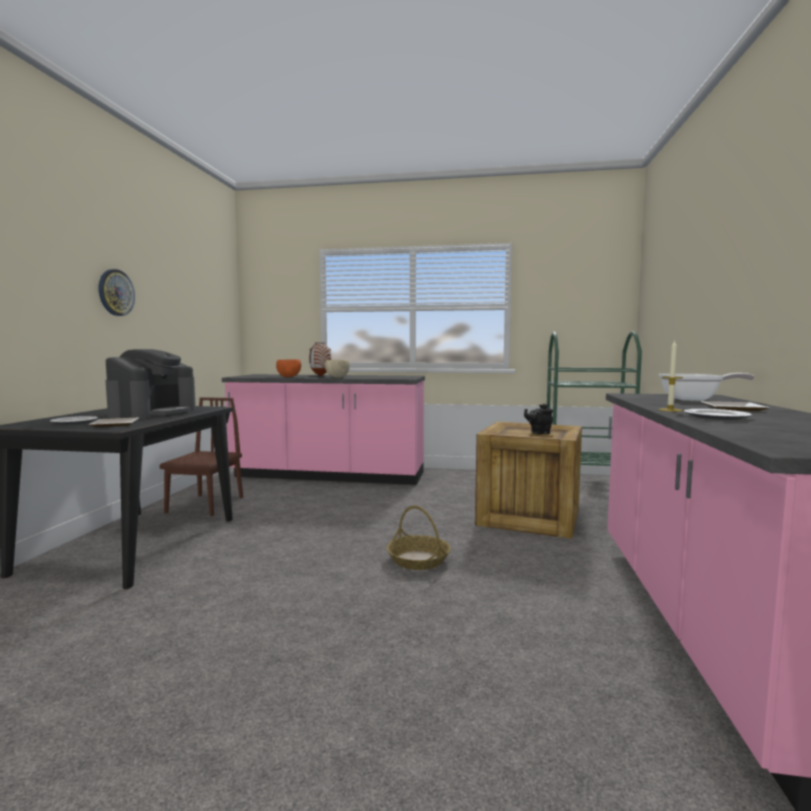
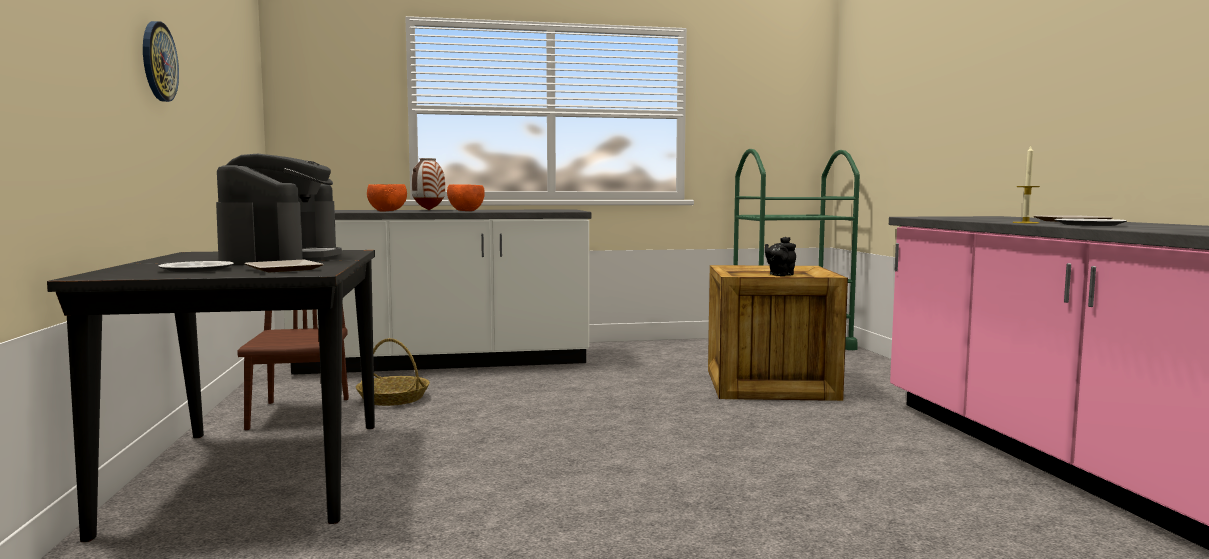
camera: 20 degrees left, 0 degrees up
pink counter [222,374,425,485] -> white counter [284,209,591,375]
beige bowl [325,360,350,378] -> orange bowl [447,184,485,211]
basket [386,506,451,570] -> basket moved to [356,338,430,406]
frying pan [659,373,754,401] -> none

